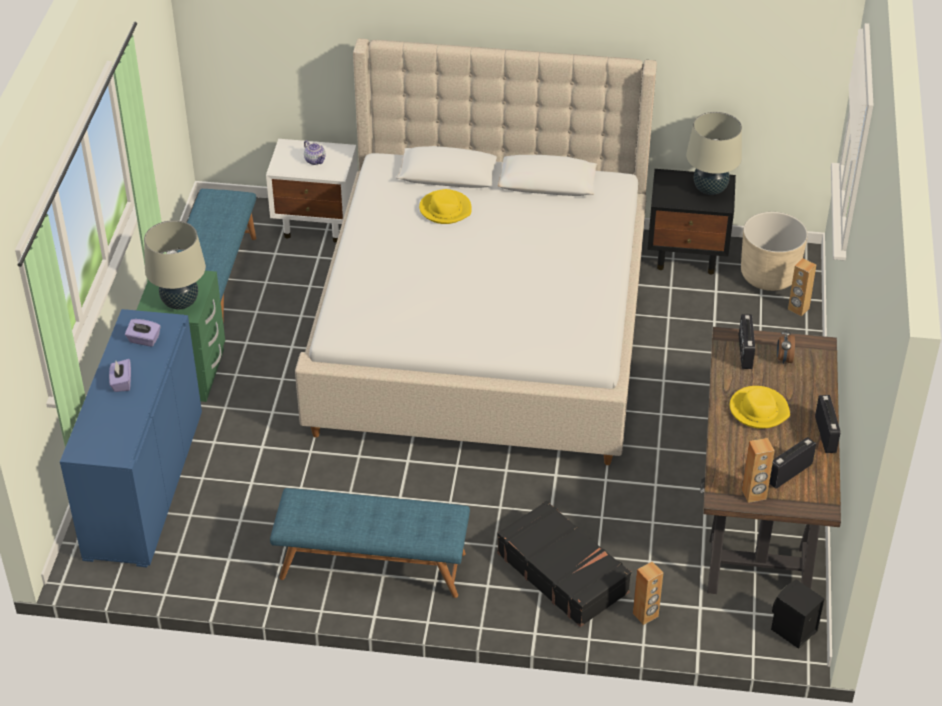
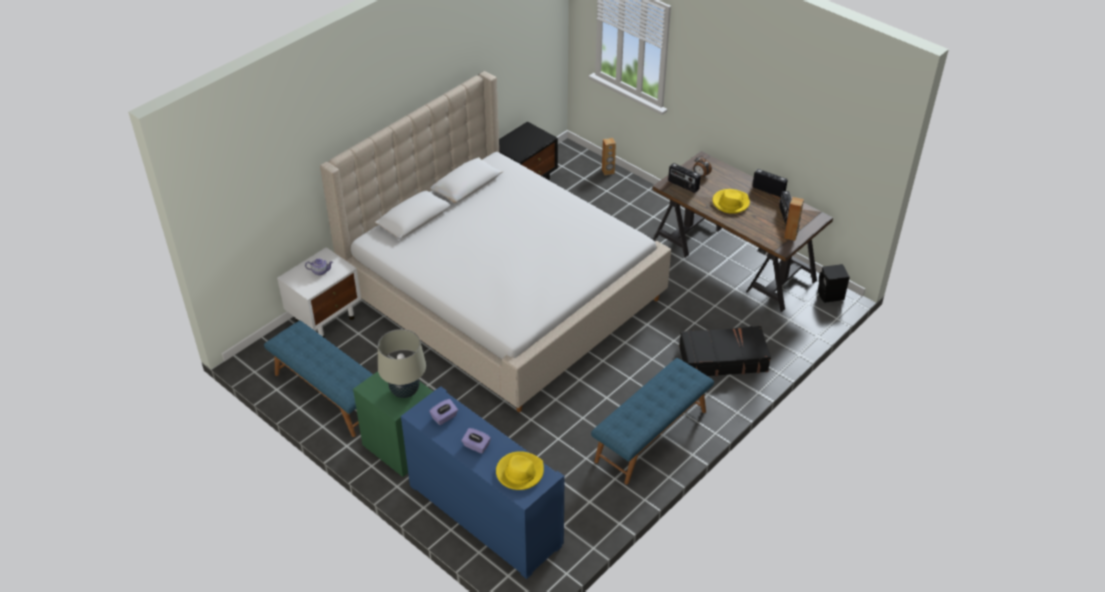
camera: 55 degrees left, 0 degrees up
yellow hat [419,189,472,224] -> yellow hat moved to [496,451,544,490]
brown speaker [633,562,663,625] -> none
beige table lamp [686,112,742,195] -> none
beige planter [741,212,808,291] -> none

